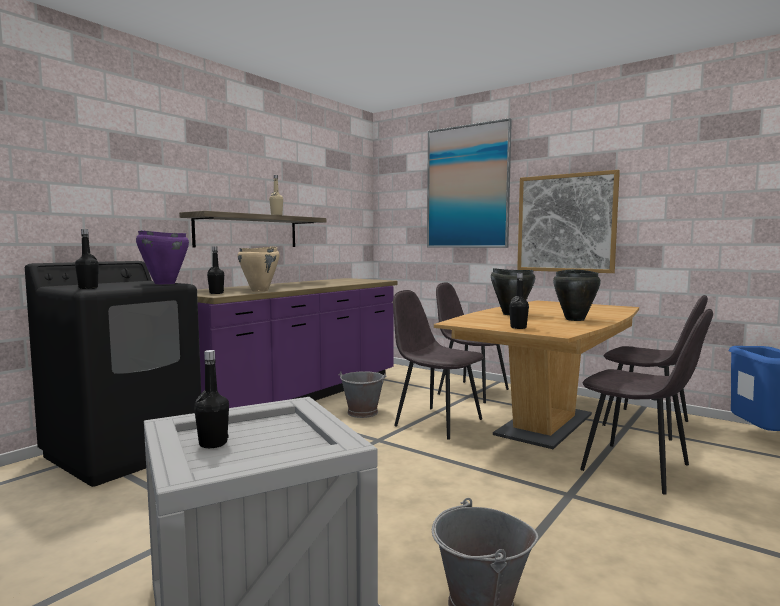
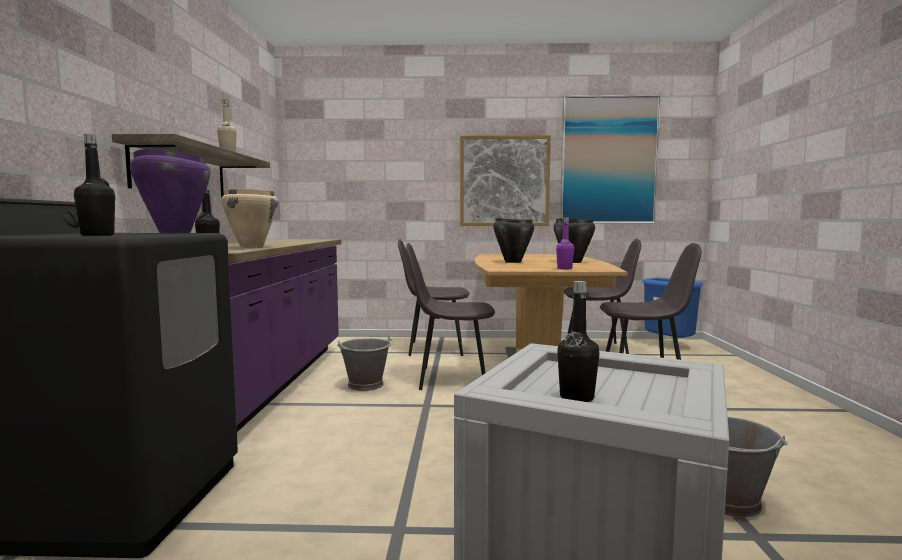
camera: 35 degrees left, 0 degrees up
picture [427,118,512,248] -> picture moved to [560,95,661,224]
black bottle [509,273,529,329] -> purple bottle [556,217,575,269]

